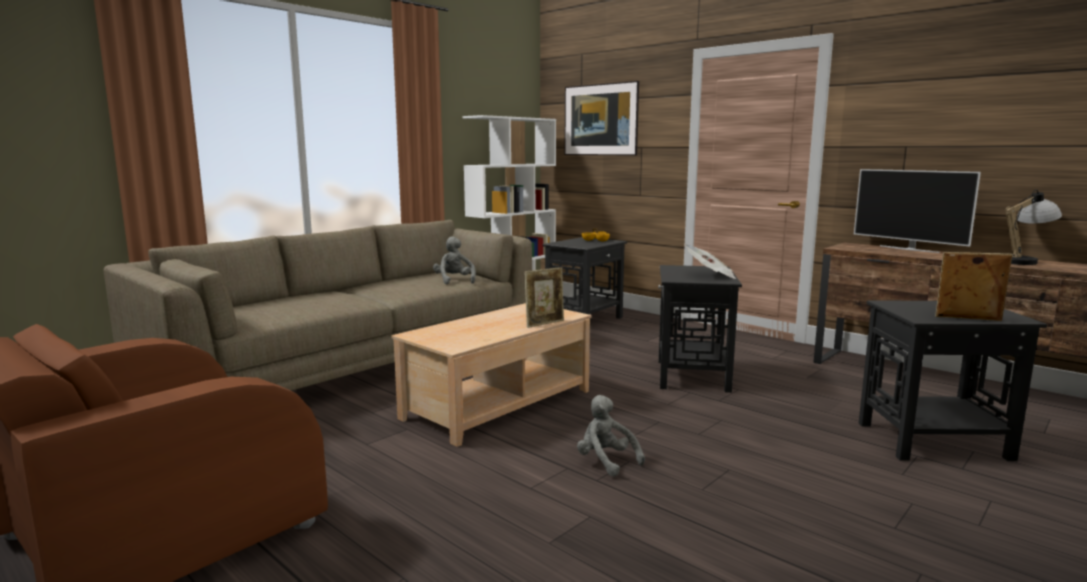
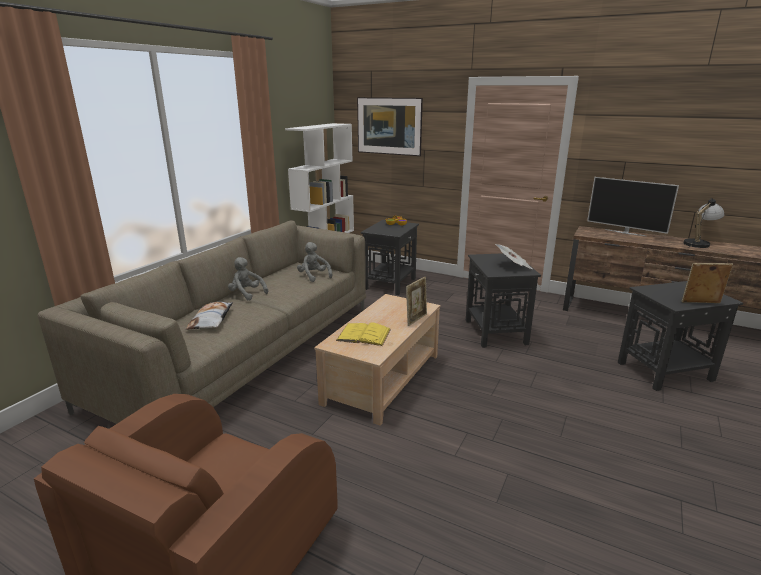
camera: 15 degrees left, 10 degrees up
grey plush toy [577,395,645,477] -> grey plush toy moved to [228,257,268,300]
none -> pillow [186,302,233,330]
none -> yellow book [336,322,391,346]

